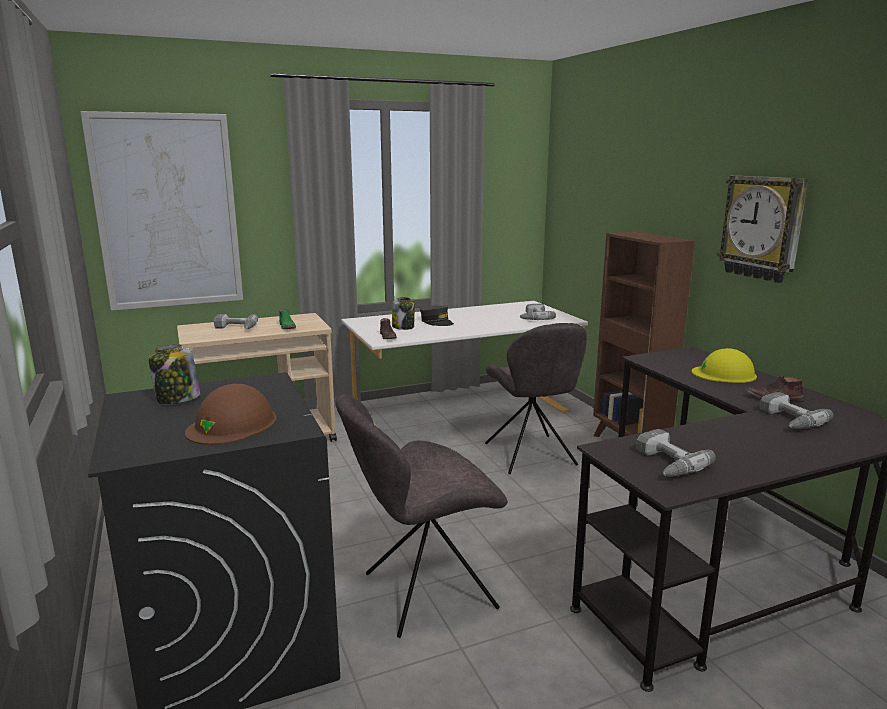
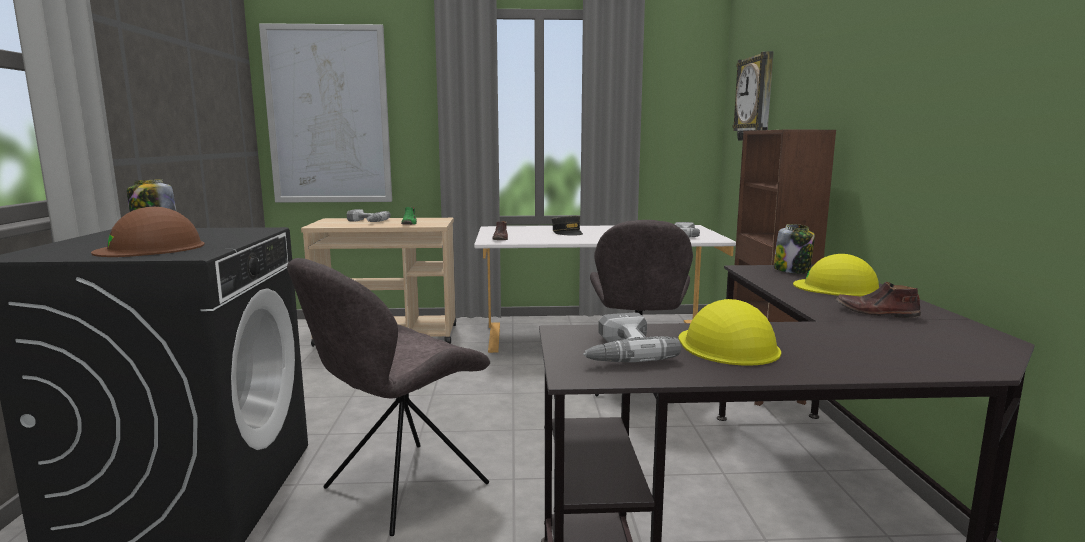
camera: 20 degrees right, 5 degrees down
grey chair [335,394,508,638] -> grey chair turned 45 degrees counterclockwise [287,258,490,536]
jar [392,297,415,330] -> jar moved to [774,224,815,274]
wall clock [717,175,808,283] -> wall clock moved to [733,51,774,141]
power drill [759,392,833,429] -> none
none -> yellow hard hat [678,299,781,366]

